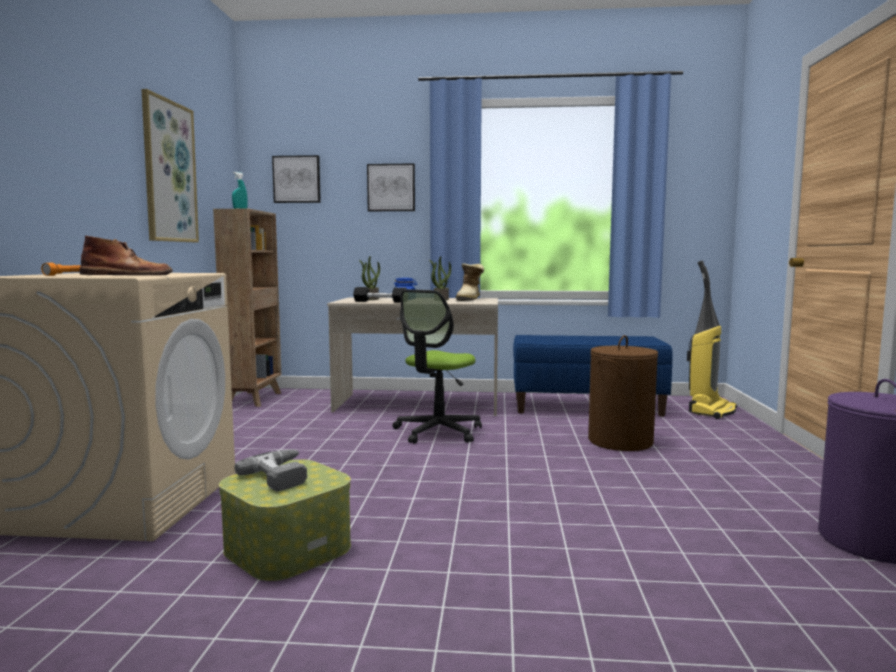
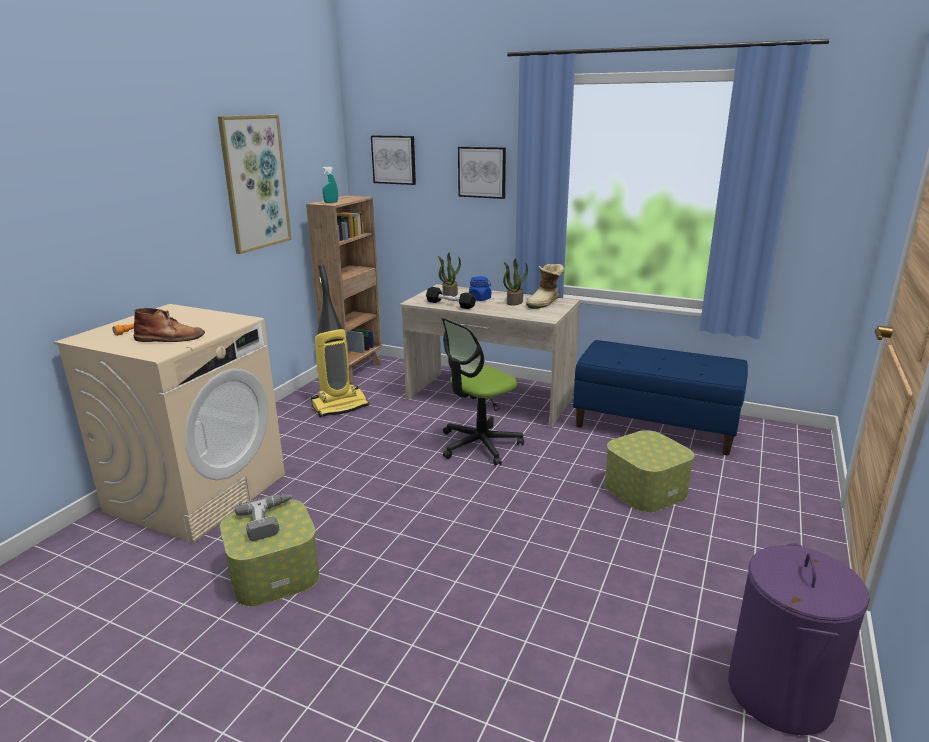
camera: 20 degrees right, 15 degrees up
brown laundry basket [588,335,658,451] -> storage box [604,430,694,513]
vacuum cleaner [687,261,737,419] -> vacuum cleaner moved to [311,264,369,417]

